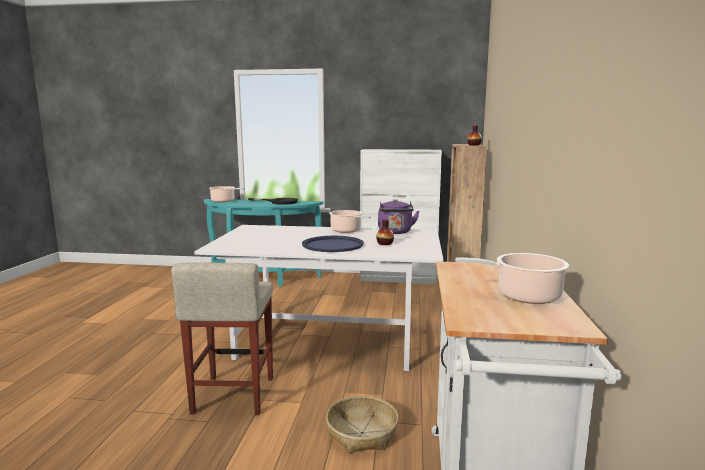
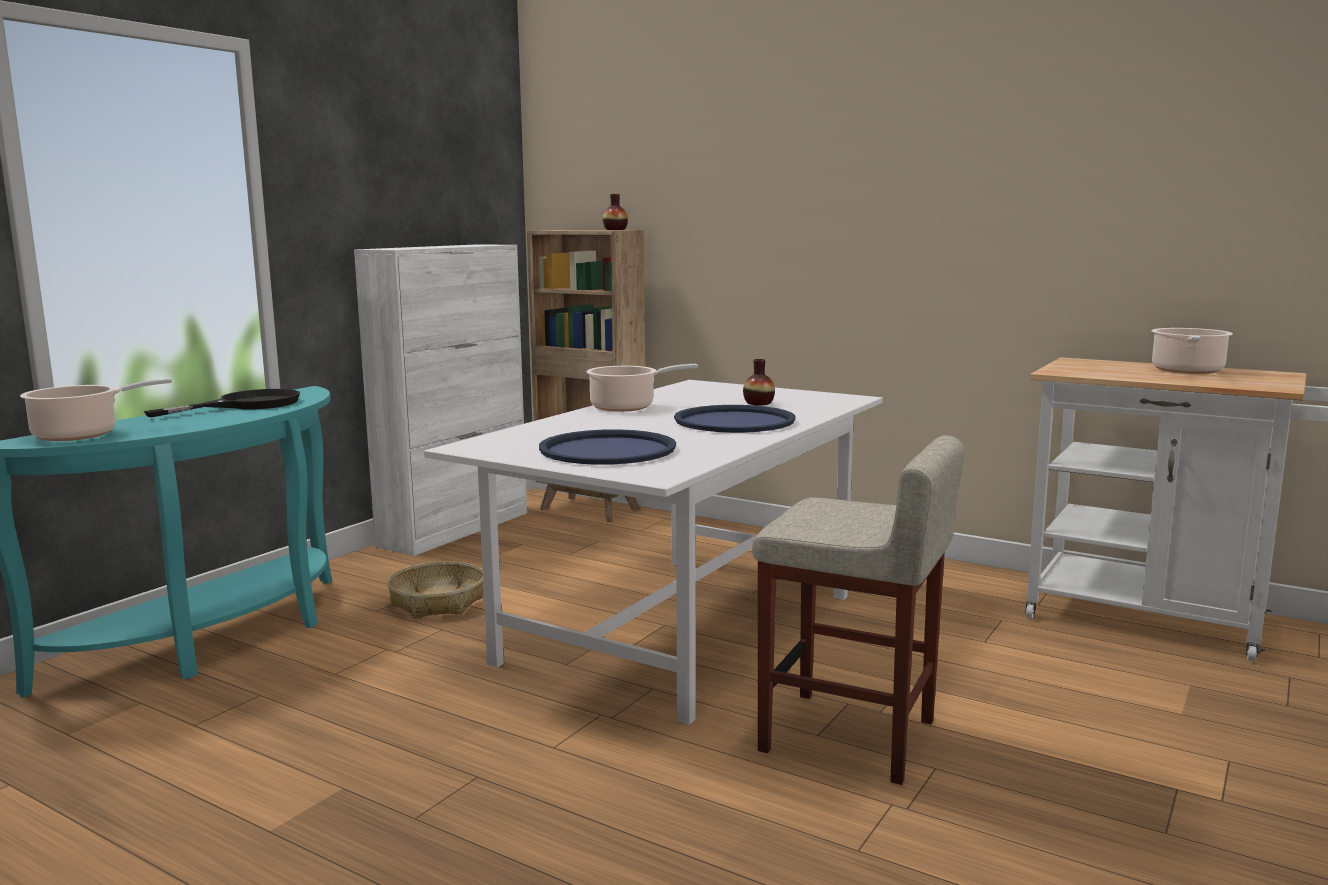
camera: 65 degrees left, 0 degrees up
basket [326,396,399,453] -> basket moved to [387,561,484,618]
purple kettle [378,199,420,234] -> none
none -> blue tray [539,429,676,465]

